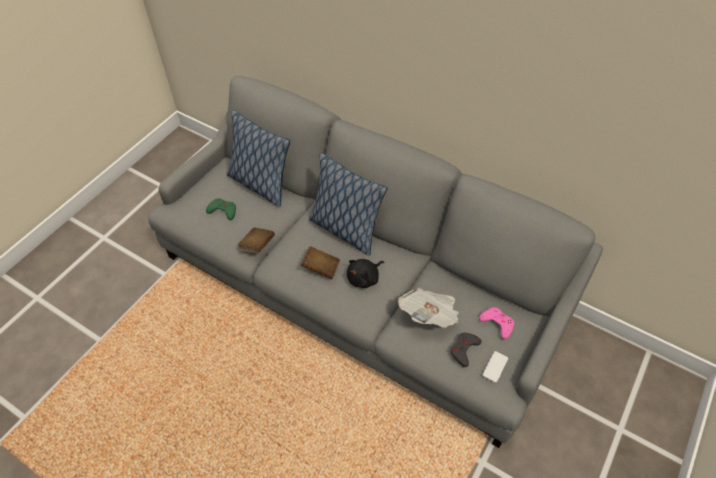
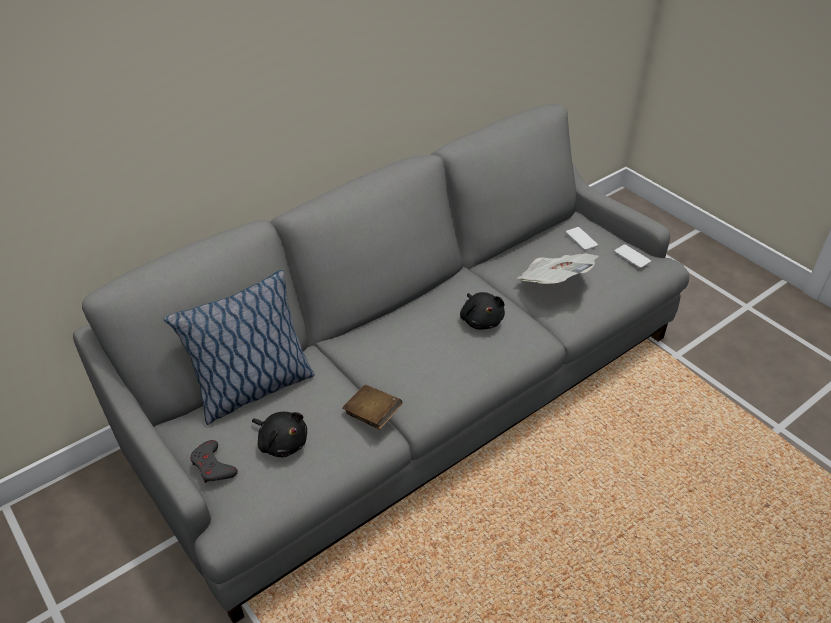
camera: 70 degrees left, 10 degrees down
green game controller [206,198,236,220] -> black plush toy [252,412,307,457]
brown book [301,246,340,279] -> none
pillow [309,153,387,256] -> none
grey game controller [451,333,482,367] -> grey game controller moved to [190,440,238,483]
pink game controller [479,307,514,339] -> phone [566,227,598,250]

